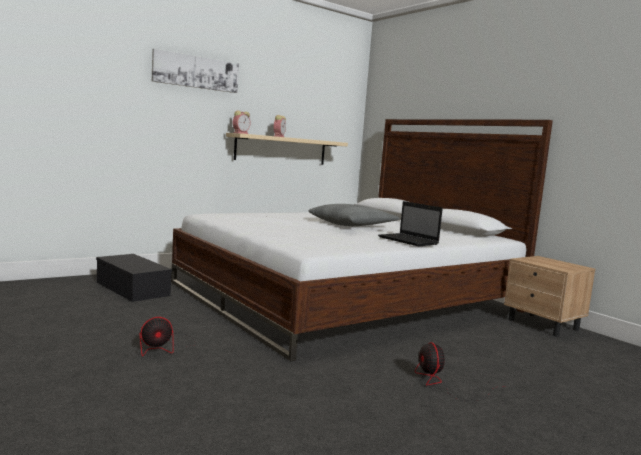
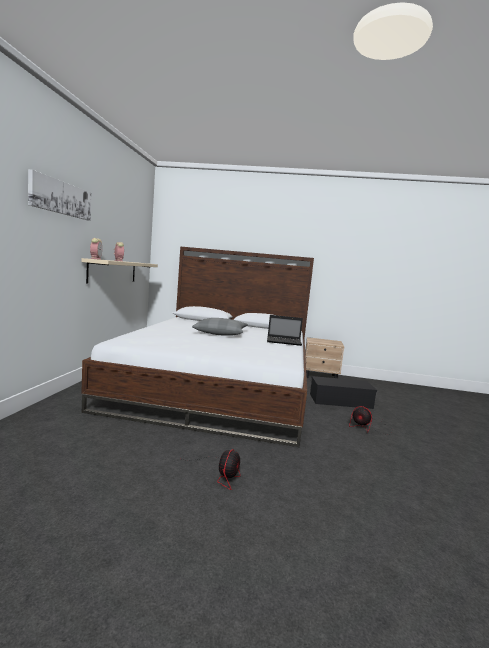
camera: 45 degrees left, 0 degrees up
black storage box [96,254,172,302] -> black storage box moved to [310,376,377,409]

